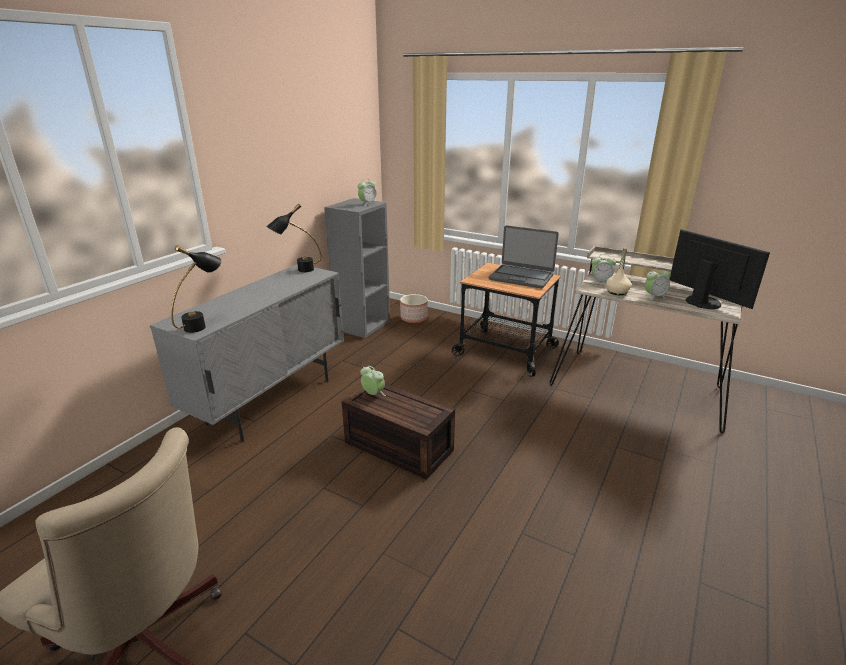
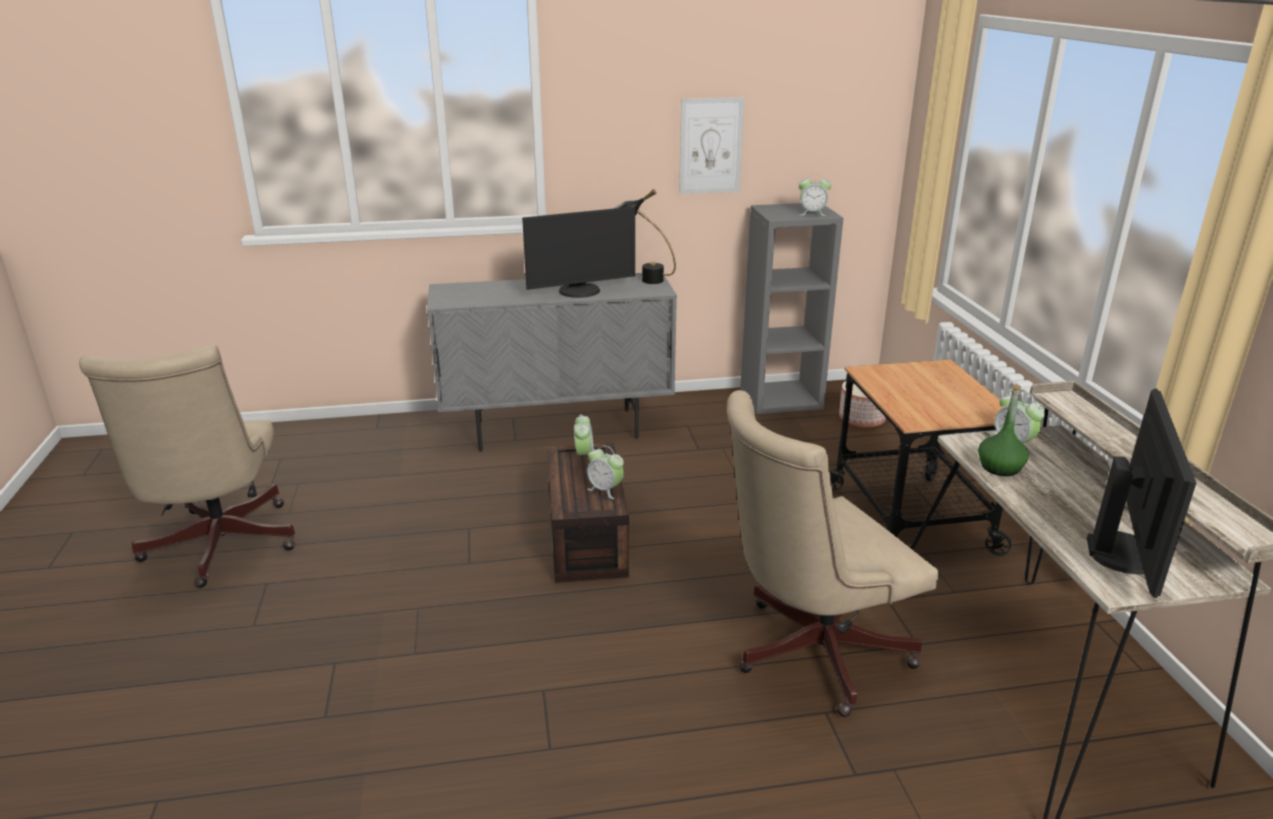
camera: 50 degrees right, 0 degrees up
black table lamp [171,245,222,333] -> none
laptop [489,225,559,289] -> none
beige bottle [606,248,631,295] -> green bottle [978,385,1029,476]
alarm clock [645,267,671,300] -> alarm clock moved to [587,445,624,499]
none -> monitor [522,207,635,298]
none -> picture [679,97,744,194]
none -> beige office chair [727,390,938,717]

